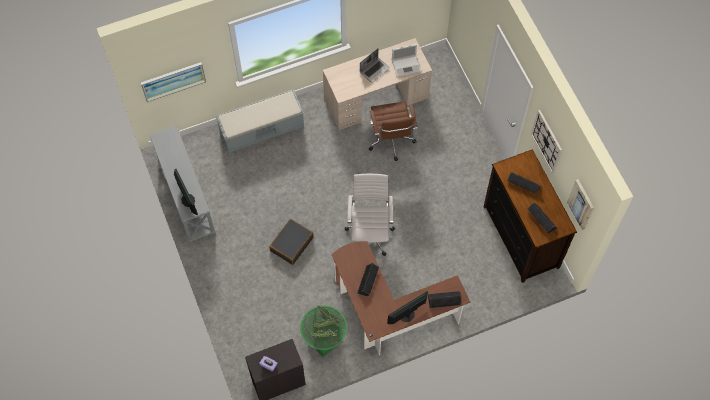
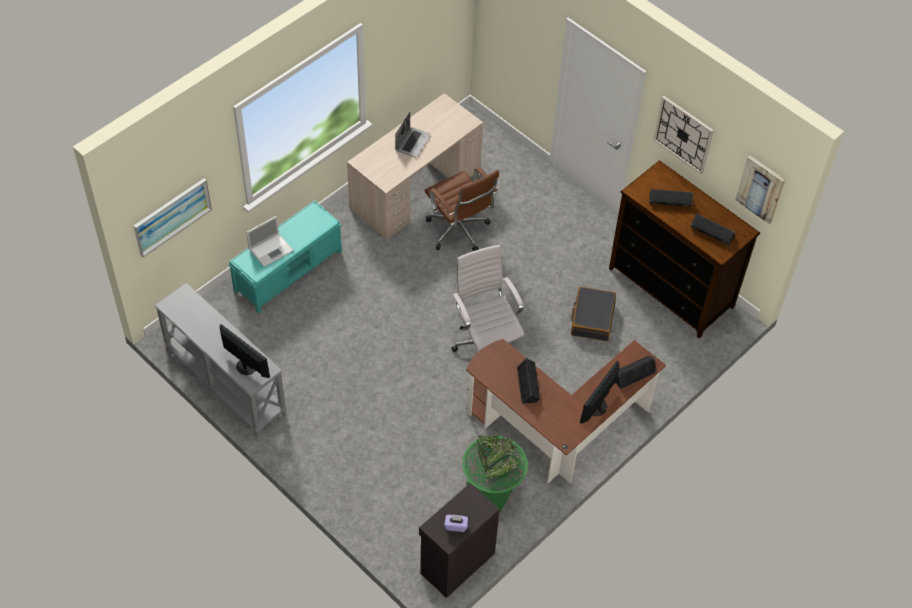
camera: 25 degrees left, 10 degrees down
grey bench [216,89,304,156] -> turquoise bench [228,200,342,314]
black suitcase [269,219,314,265] -> black suitcase moved to [571,287,616,341]
laptop [392,44,421,77] -> laptop moved to [246,216,293,267]

